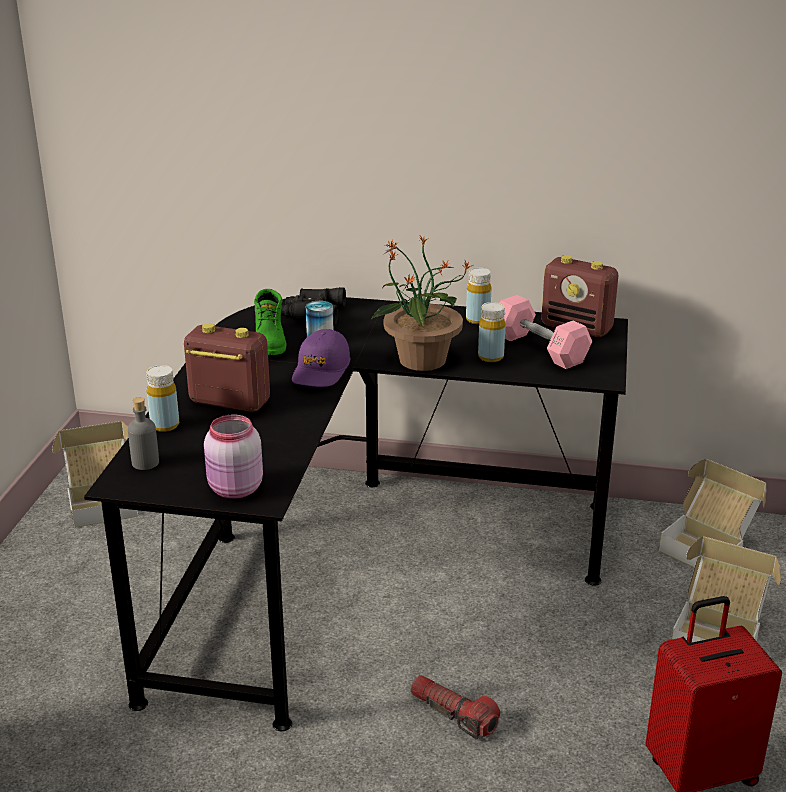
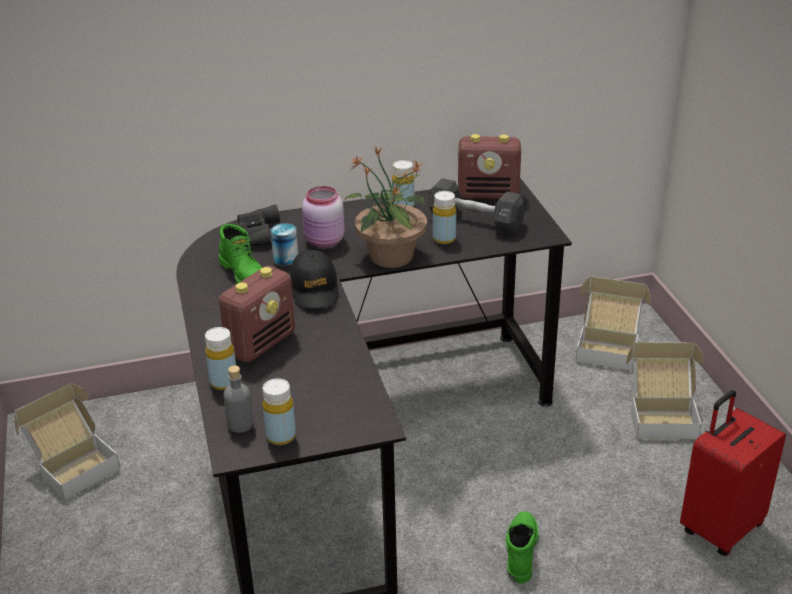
camera: 25 degrees left, 5 degrees up
radio [184,323,270,412] -> radio turned 135 degrees clockwise [219,266,295,362]
pink jar [204,415,263,499] -> pink jar moved to [302,186,345,248]
purple cap [292,329,350,387] -> black cap [290,250,339,309]
flashlight [411,675,500,740] -> green boot [506,512,539,583]
pink dumbbell [500,295,592,369] -> black dumbbell [428,178,525,235]
none -> yellow bottle [262,378,296,445]

